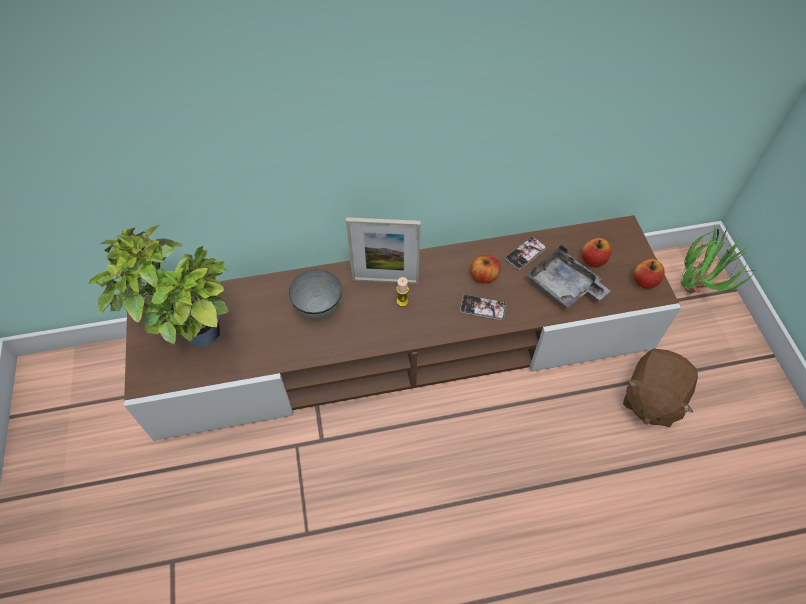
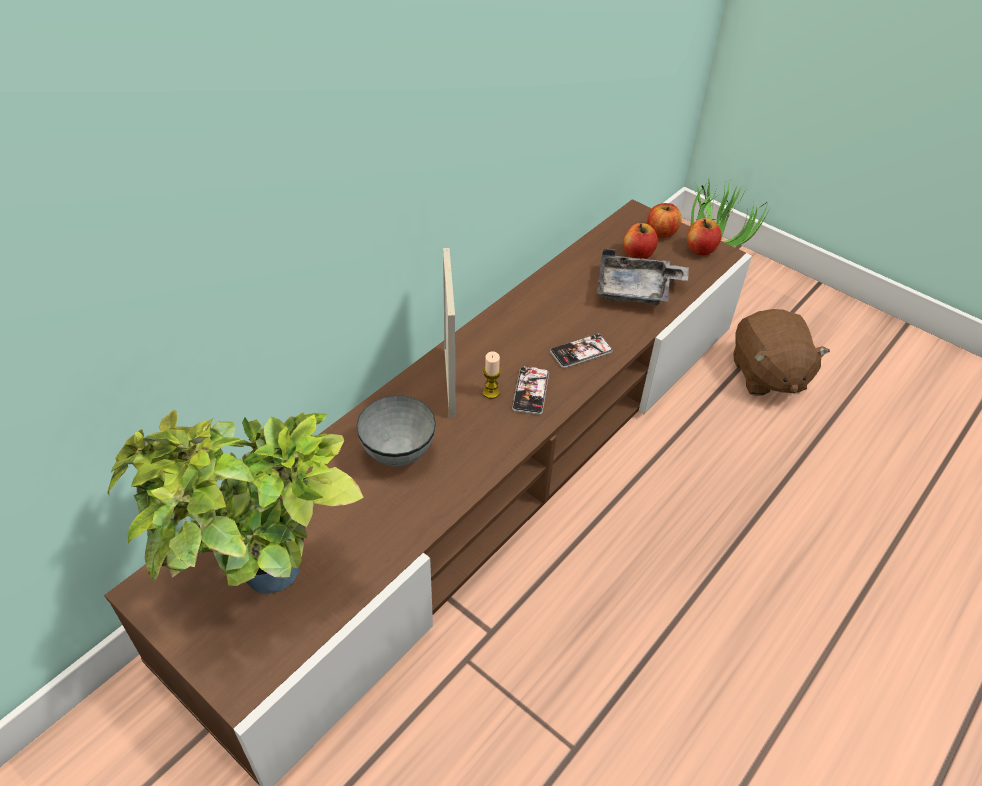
camera: 40 degrees left, 10 degrees down
picture frame [346,217,421,284] -> picture frame turned 60 degrees counterclockwise [443,248,455,417]
apple [470,255,500,283] -> apple moved to [647,203,681,238]
phone [505,237,546,270] -> phone moved to [512,366,549,415]

